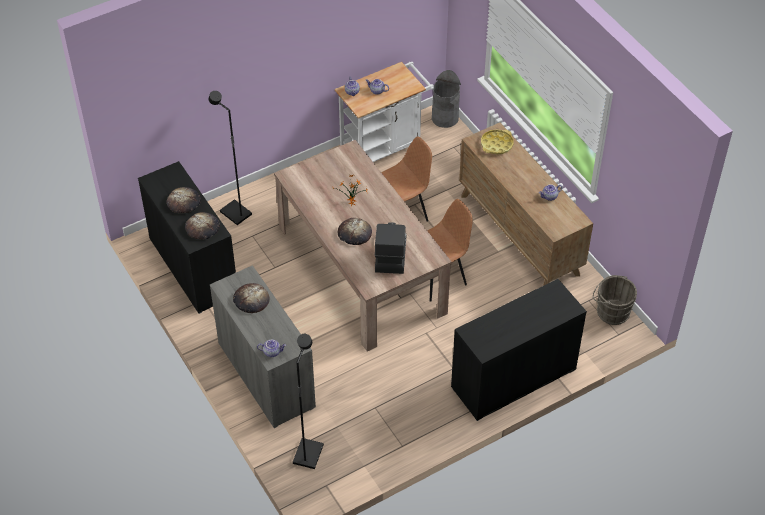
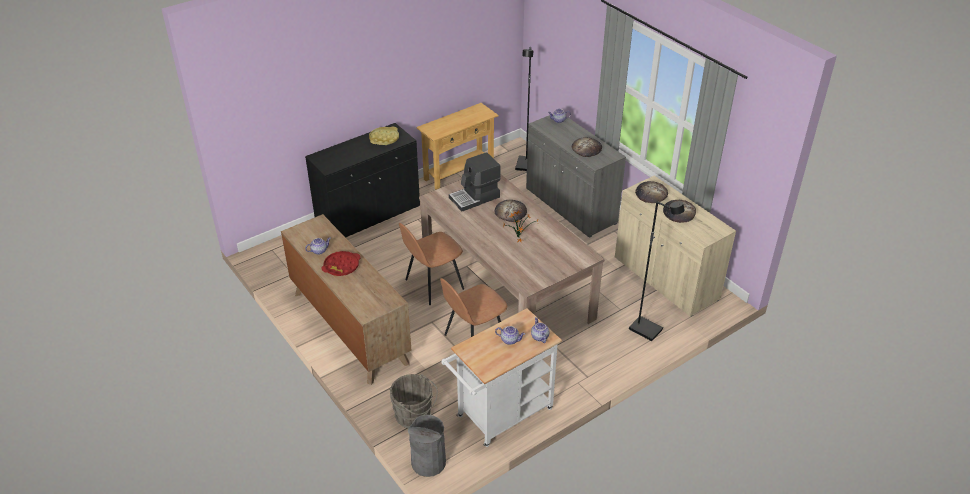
camera: 175 degrees right, 10 degrees down
black cabinet [138,161,236,314] -> beige cabinet [615,176,736,317]
coffee machine [375,222,407,274] -> coffee machine turned 60 degrees clockwise [449,152,501,212]
yellow tray [481,130,513,154] -> yellow tray moved to [369,127,399,145]
grey bucket [593,275,637,325] -> grey bucket moved to [390,374,438,428]
none -> red tray [321,251,361,276]
none -> beige console table [416,103,499,190]

